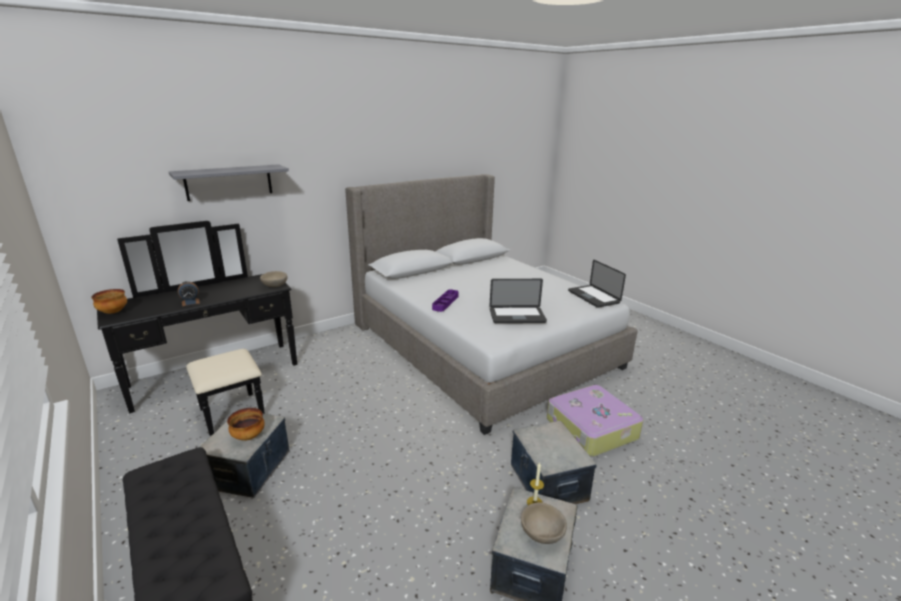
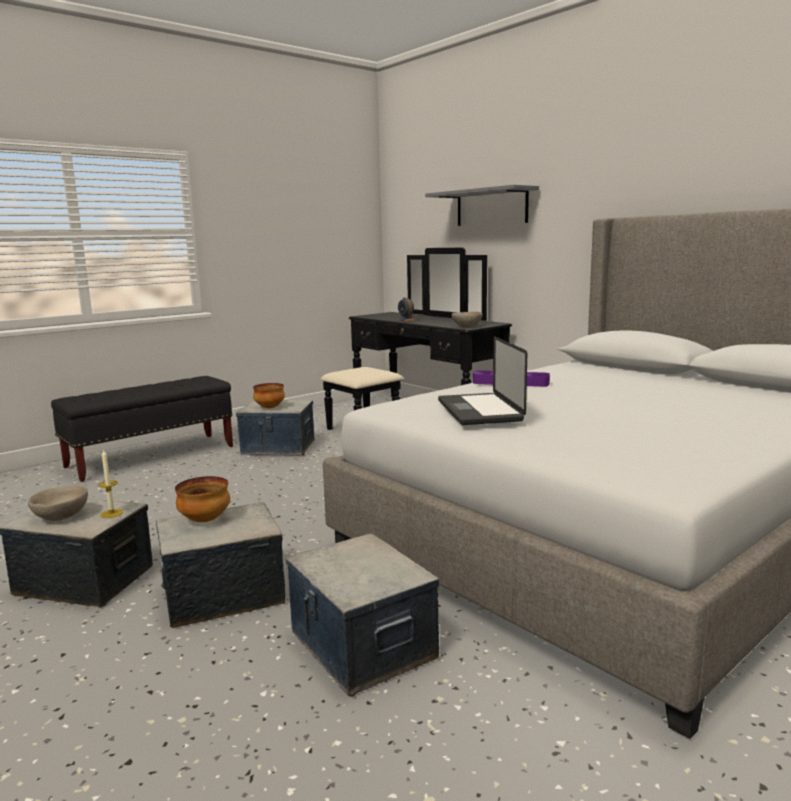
camera: 85 degrees right, 10 degrees down
bowl [92,289,127,314] -> bowl moved to [175,476,230,522]
suitcase [547,385,643,457] -> storage box [286,533,440,697]
laptop [568,260,626,308] -> none

